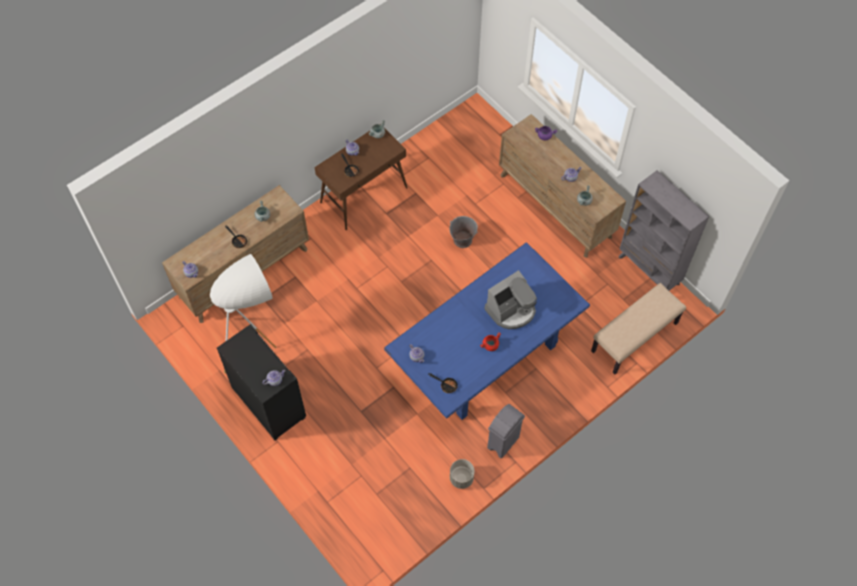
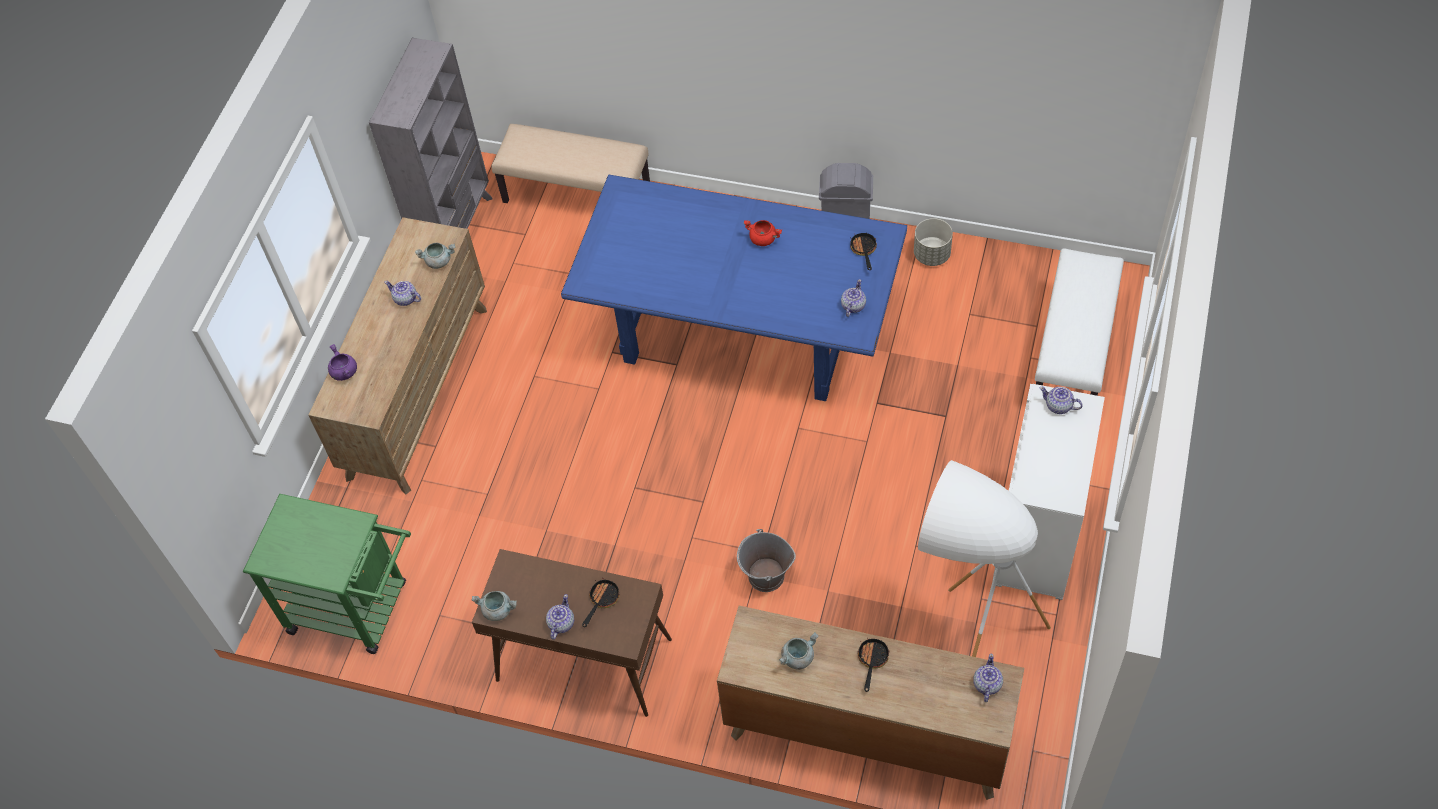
camera: 120 degrees left, 5 degrees down
black cabinet [217,324,306,440] -> white cabinet [992,384,1105,600]
grey bucket [450,216,478,248] -> grey bucket moved to [737,529,796,592]
coffee machine [484,270,537,329] -> none
none -> green cart [243,494,411,654]
none -> white bench [1035,248,1124,396]

